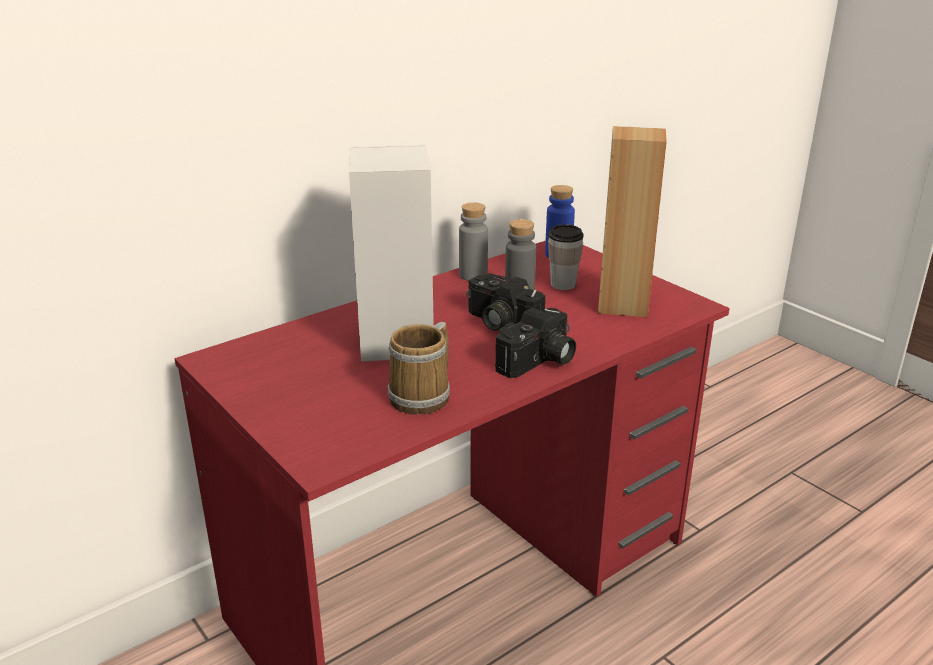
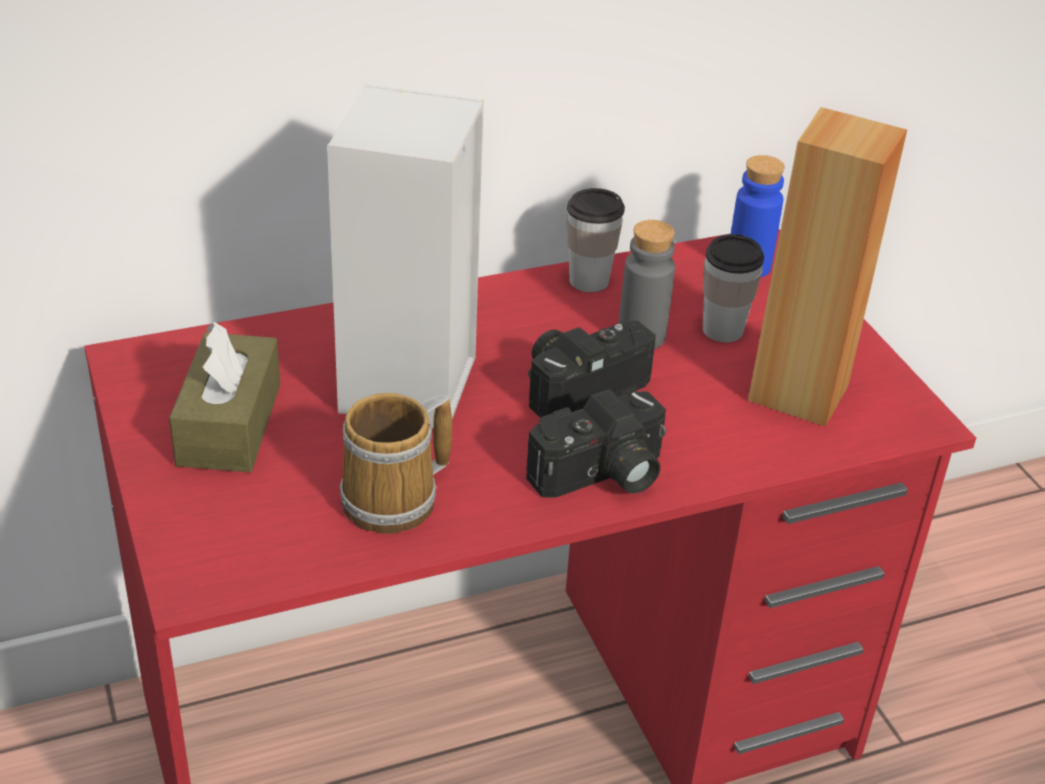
camera: 15 degrees right, 10 degrees up
grey bottle [459,202,488,281] -> cup [567,188,625,292]
camera [466,273,545,331] -> camera turned 90 degrees clockwise [528,321,656,418]
none -> brown tissue box [169,322,280,472]

